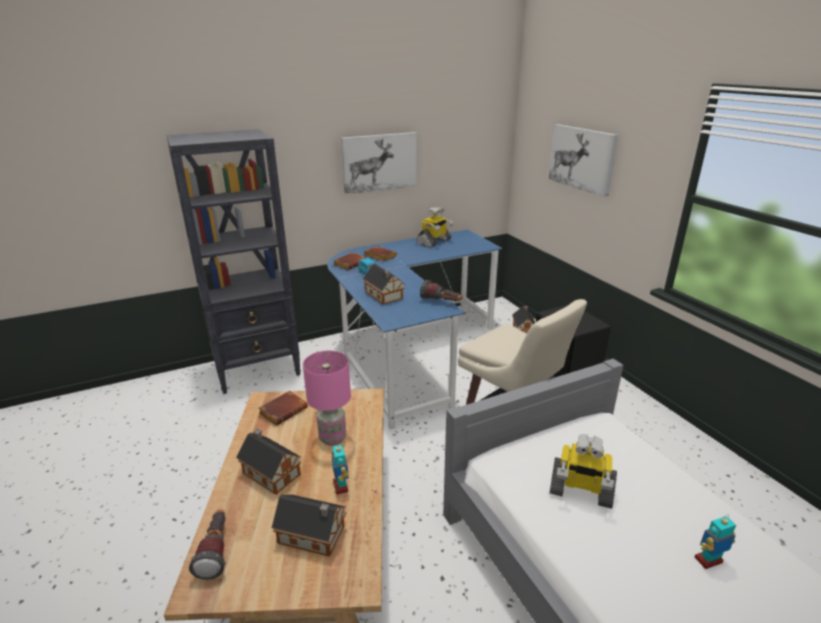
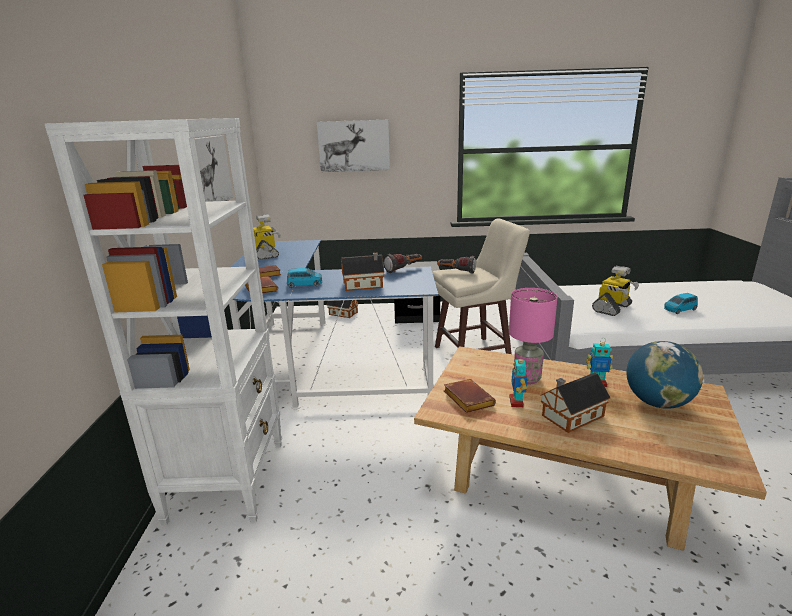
camera: 65 degrees left, 5 degrees down
black bookcase [166,129,301,394] -> white bookcase [44,118,282,526]
flashlight [189,510,226,580] -> flashlight moved to [437,256,476,274]
toy house [272,495,346,557] -> globe [626,341,703,409]
toy robot [695,515,736,569] -> toy robot moved to [510,356,527,407]
none -> blue toy car [664,293,698,314]

